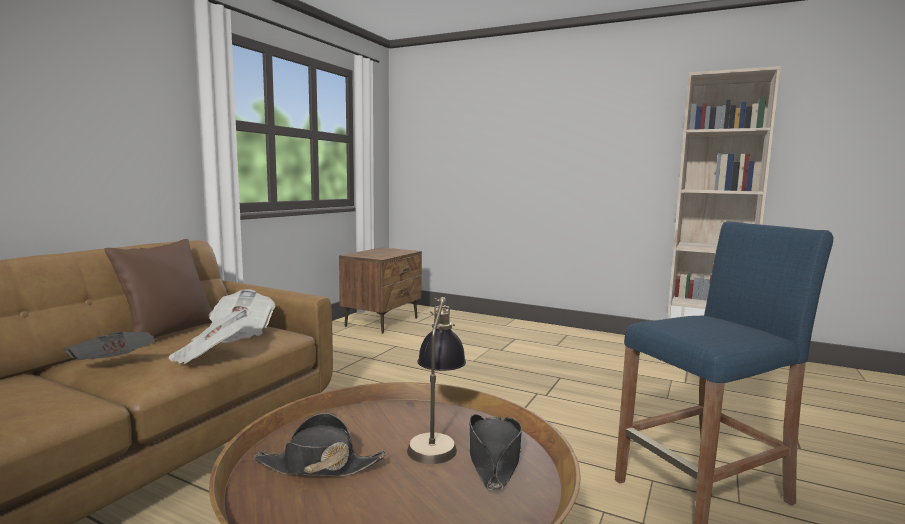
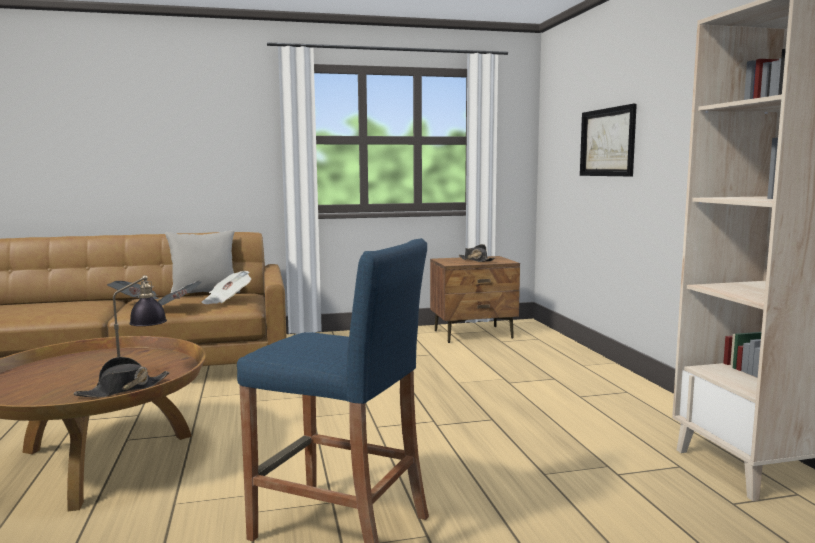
camera: 50 degrees right, 0 degrees up
brown pillow [104,239,212,338] -> grey pillow [165,230,240,293]
black hat [253,413,385,476] -> black hat moved to [459,244,495,262]
none -> picture [580,104,637,176]

